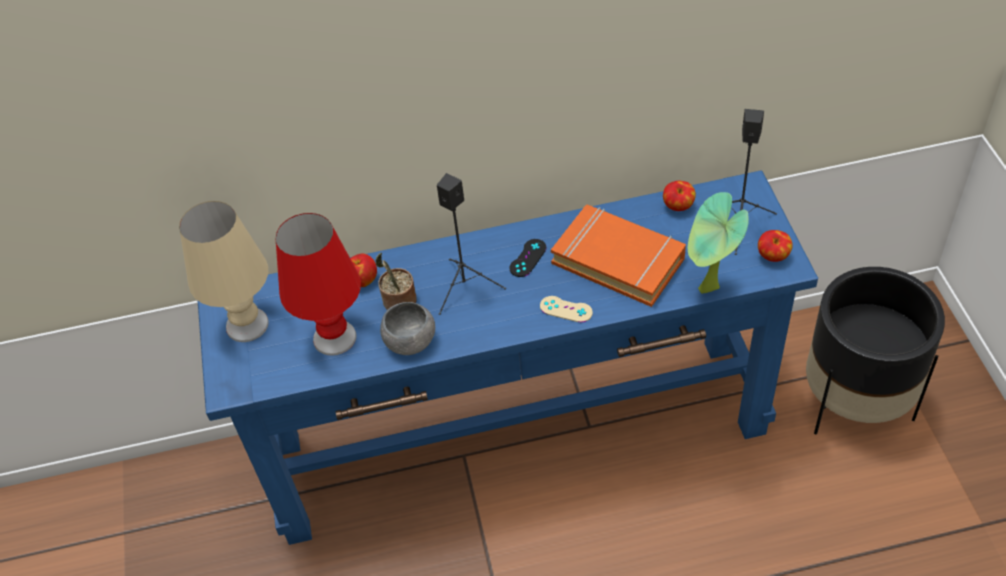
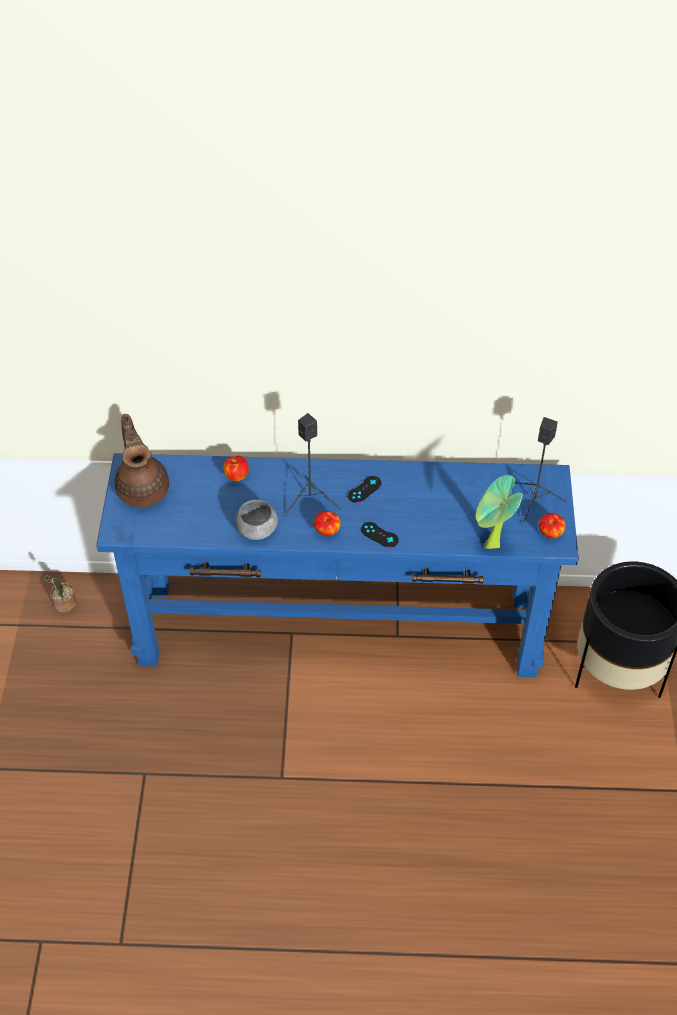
camera: 10 degrees right, 0 degrees up
beige table lamp [179,201,269,342] -> brown teapot [115,414,169,507]
red table lamp [276,213,361,356] -> none
potted plant [375,253,416,310] -> potted plant moved to [44,575,77,613]
beige game controller [540,296,593,323] -> black game controller [361,522,399,548]
orange book [551,205,686,307] -> none
apple [663,181,696,211] -> apple moved to [314,511,341,536]

